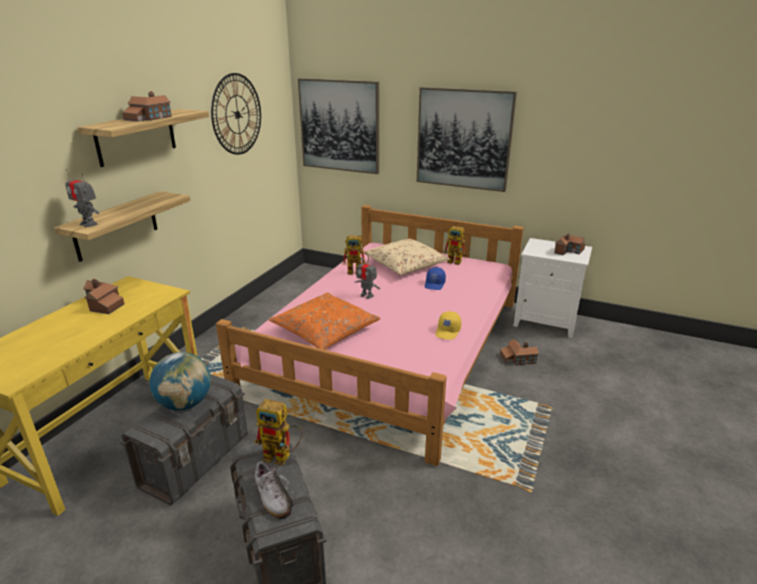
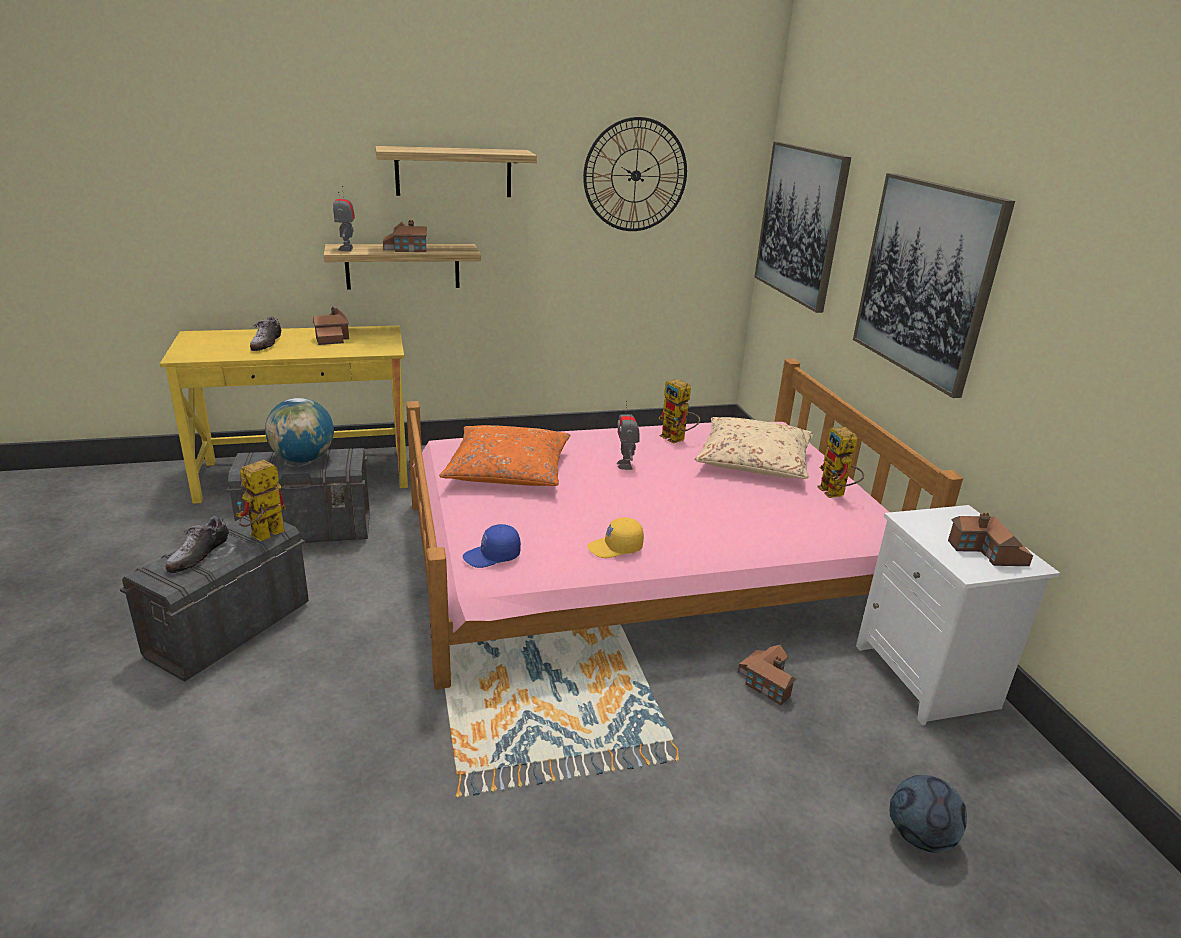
camera: 50 degrees right, 0 degrees up
toy house [122,91,172,122] -> toy house moved to [383,220,427,252]
toy robot [255,399,303,465] -> toy robot turned 60 degrees clockwise [236,460,286,541]
blue cap [425,267,446,290] -> blue cap moved to [463,524,521,568]
none -> shoe [250,317,282,351]
none -> football [890,775,967,853]

